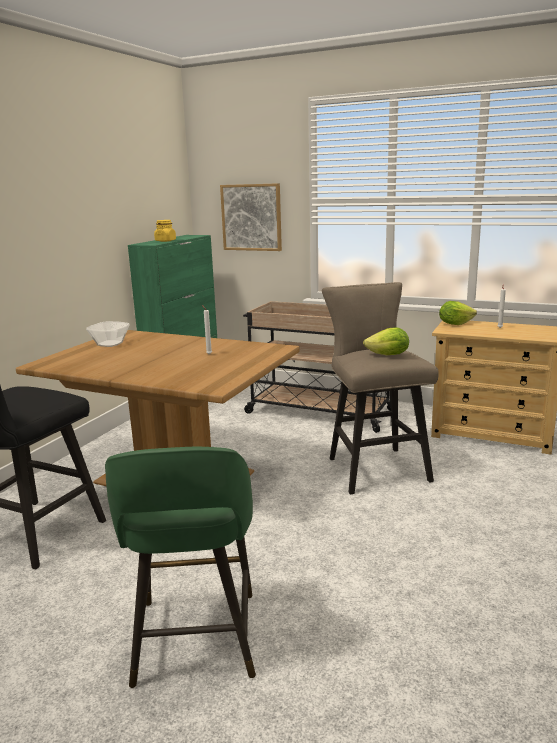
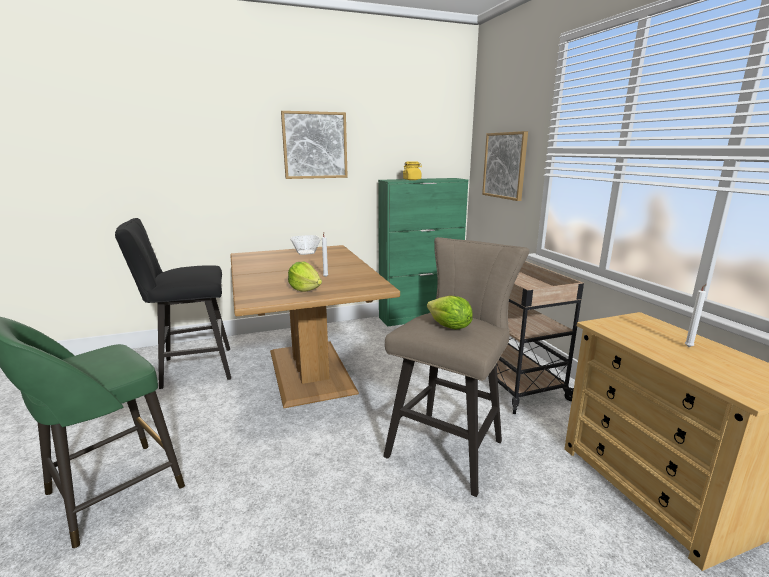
camera: 45 degrees right, 0 degrees up
lettuce [439,301,477,325] -> lettuce moved to [288,262,322,292]
none -> picture [281,111,348,179]

